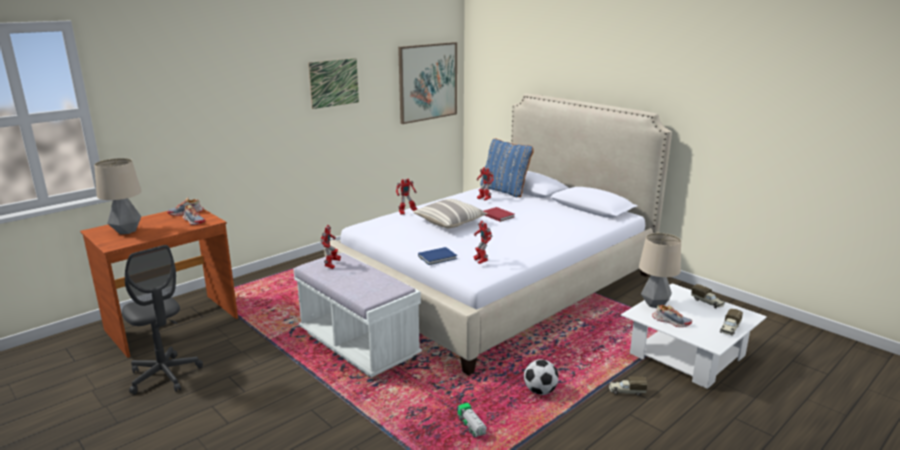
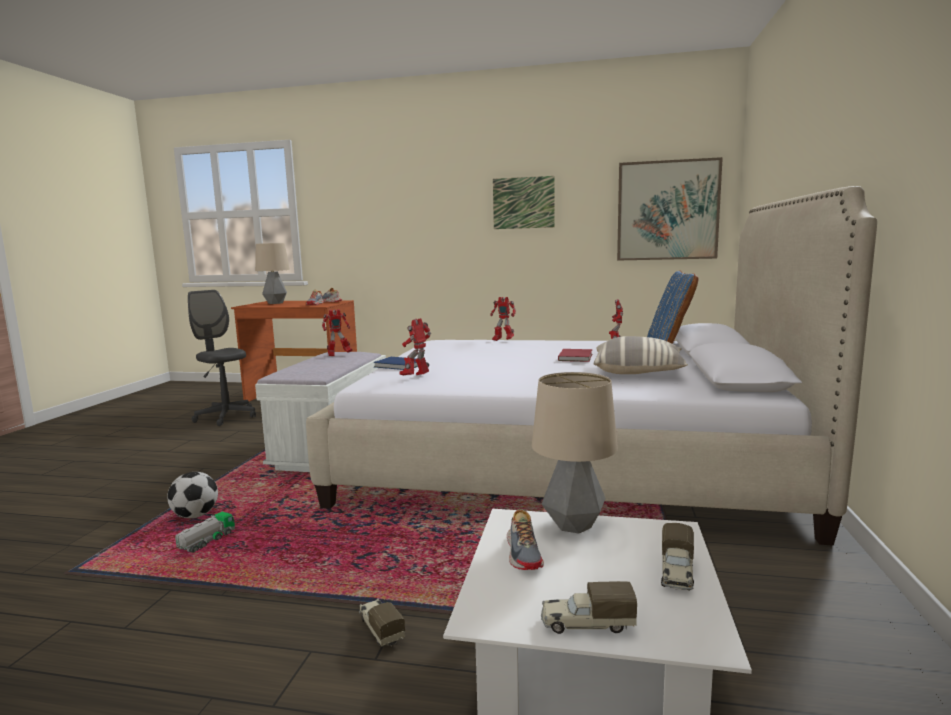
camera: 55 degrees right, 10 degrees down
grey office chair [122,245,203,395] -> grey office chair turned 120 degrees clockwise [188,290,256,426]
pillow [413,199,488,228] -> pillow moved to [594,336,688,374]
football [524,359,559,395] -> football moved to [167,472,218,518]

